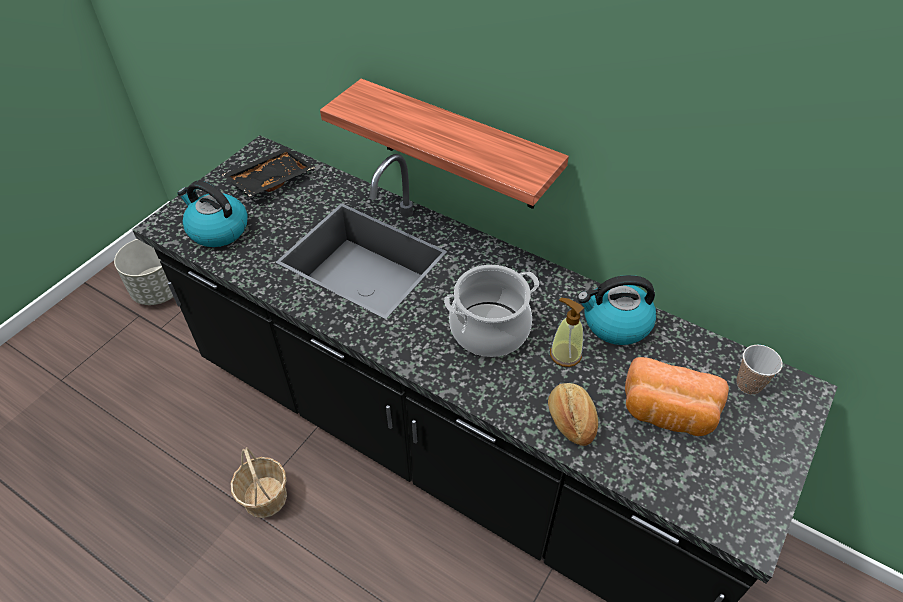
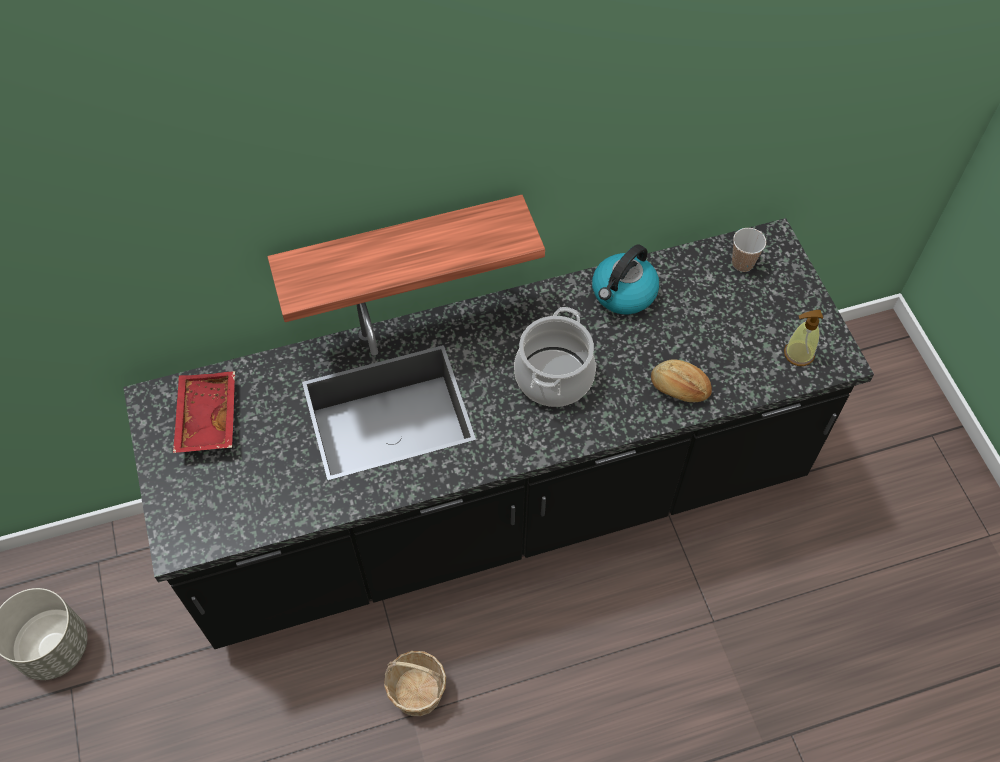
camera: 50 degrees left, 10 degrees up
kettle [177,181,248,247] -> none
black tray [222,147,315,196] -> red tray [173,371,235,453]
soap dispenser [550,298,584,367] -> soap dispenser moved to [784,310,823,366]
bread [625,357,729,436] -> none

